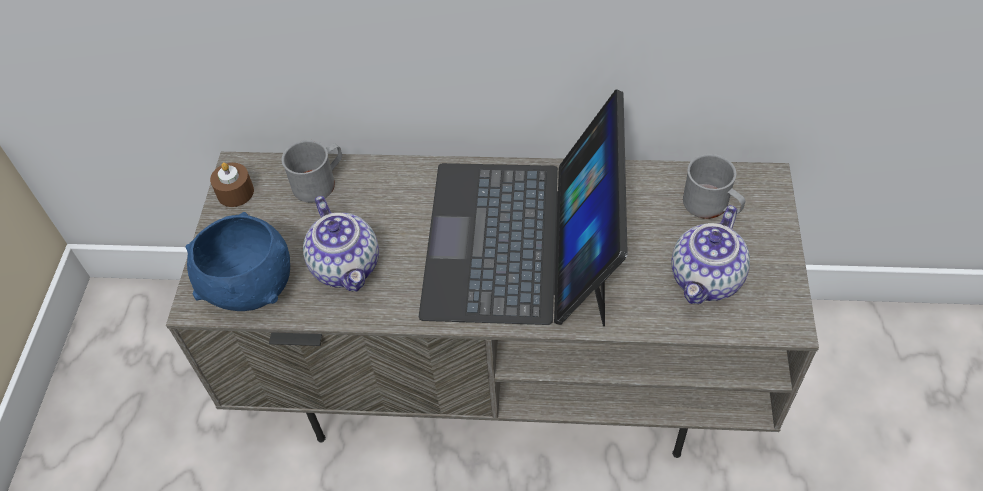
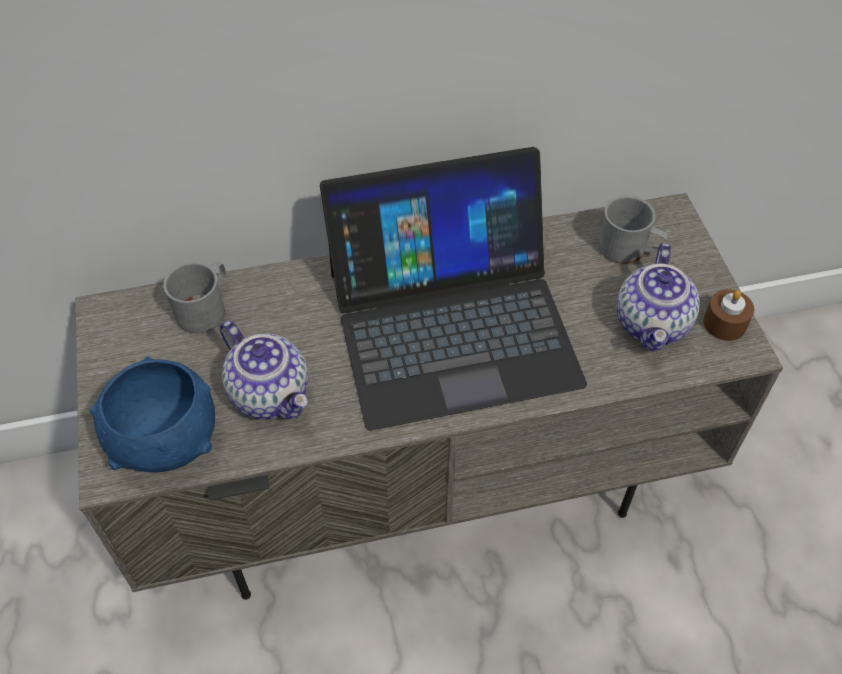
camera: 20 degrees left, 0 degrees up
brown candle [210,163,254,207] -> brown candle moved to [703,289,754,341]
laptop [419,89,628,326] -> laptop turned 90 degrees counterclockwise [320,147,587,431]

